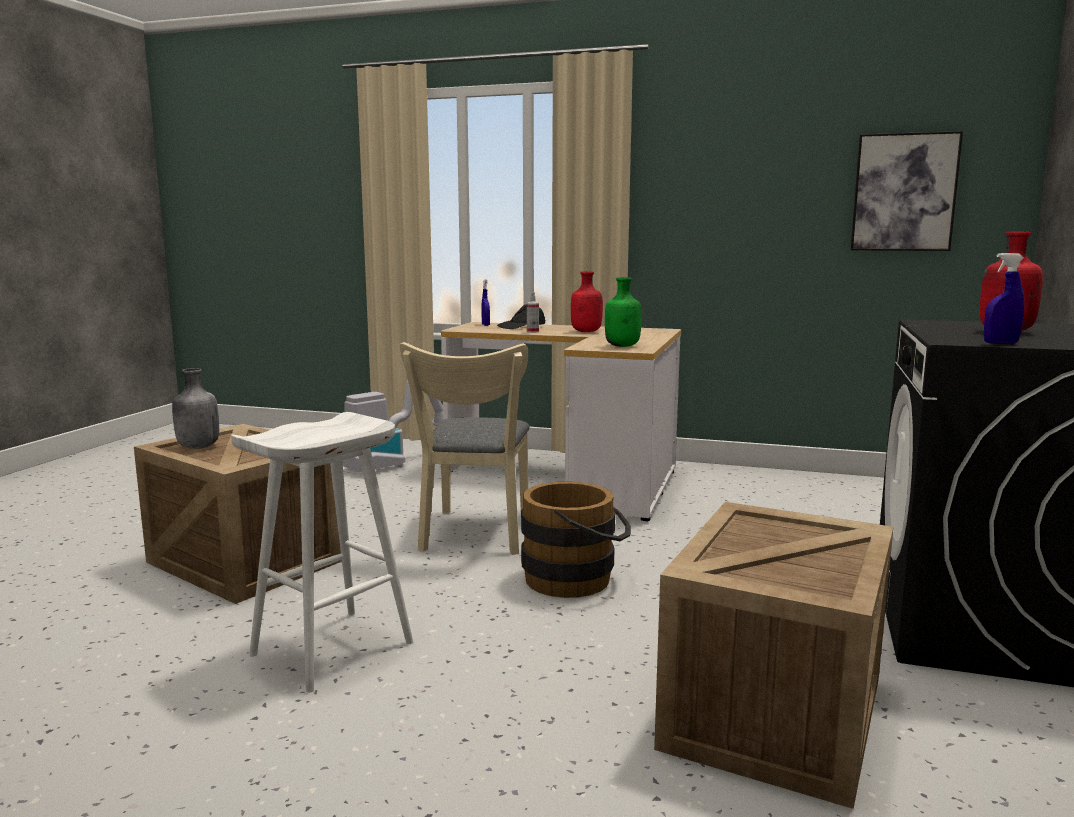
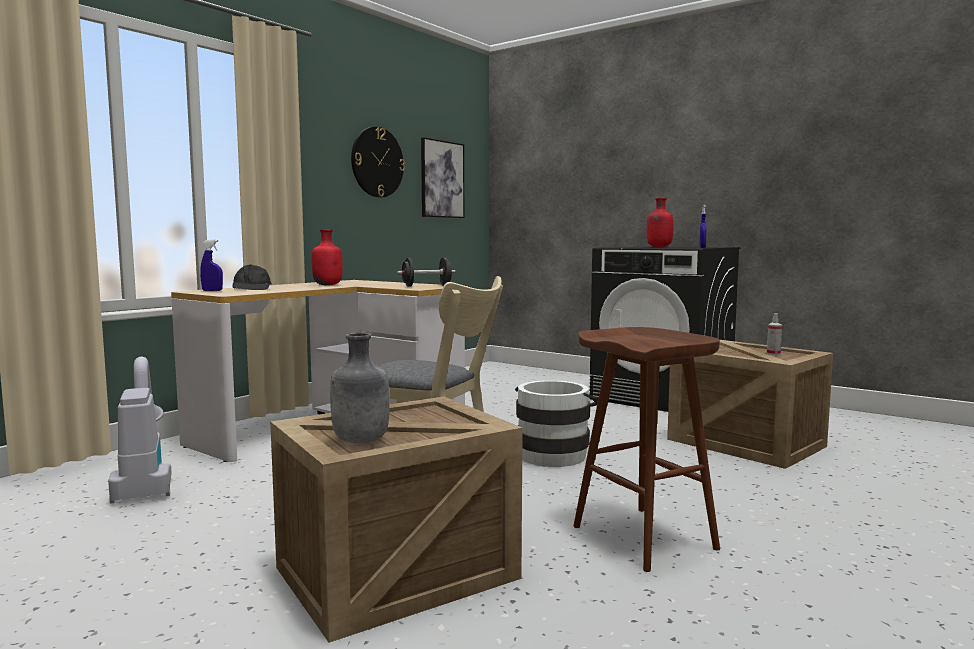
camera: 70 degrees left, 5 degrees down
white stool [231,412,413,693] -> brown stool [573,327,720,572]
brown bucket [521,482,631,598] -> white bucket [515,380,598,467]
spray bottle [527,292,539,333] -> spray bottle moved to [767,313,782,355]
green bottle [605,277,642,347] -> black dumbbell [397,258,456,287]
none -> wall clock [351,127,405,198]

